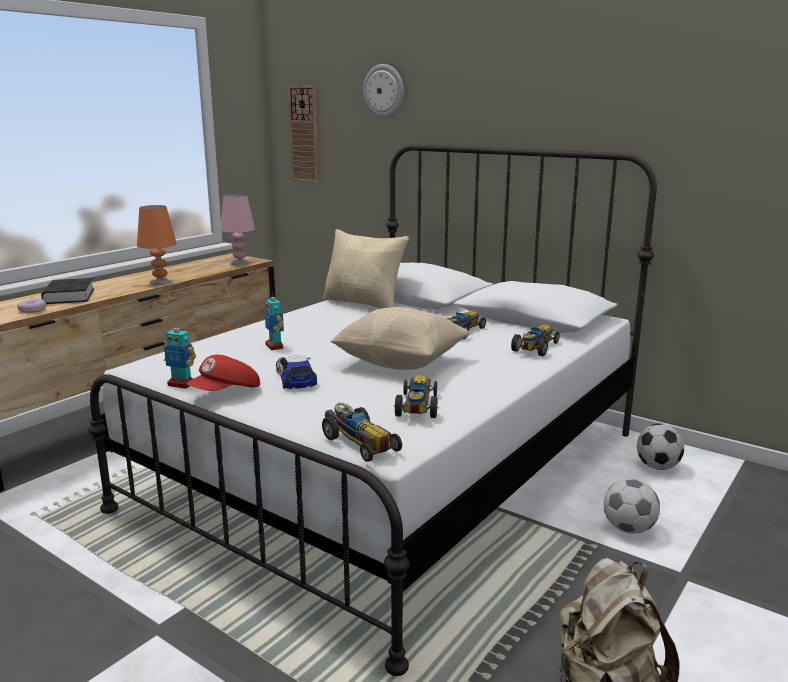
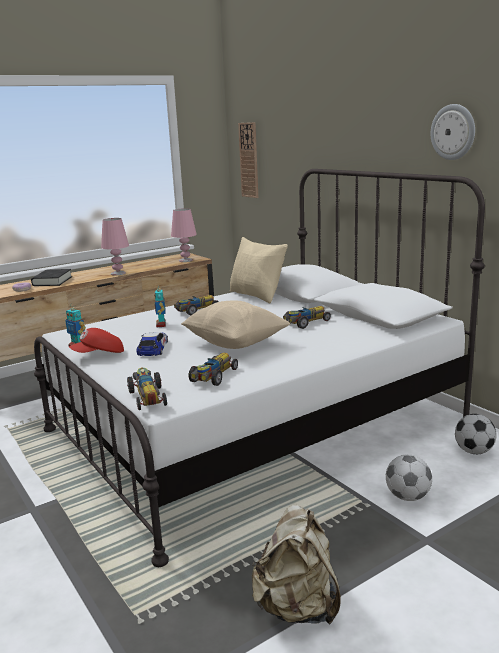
camera: 20 degrees right, 0 degrees up
orange table lamp [137,205,177,285] -> pink table lamp [101,218,129,275]
wall clock [363,64,404,118] -> wall clock moved to [431,104,475,160]
toy car [511,324,560,356] -> toy car moved to [174,295,219,316]

